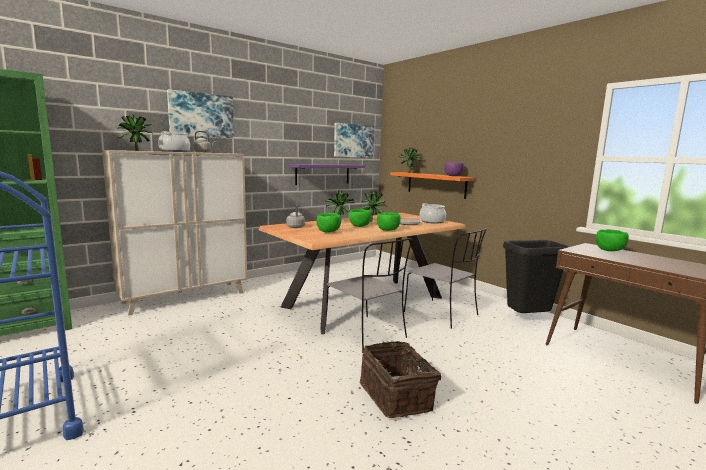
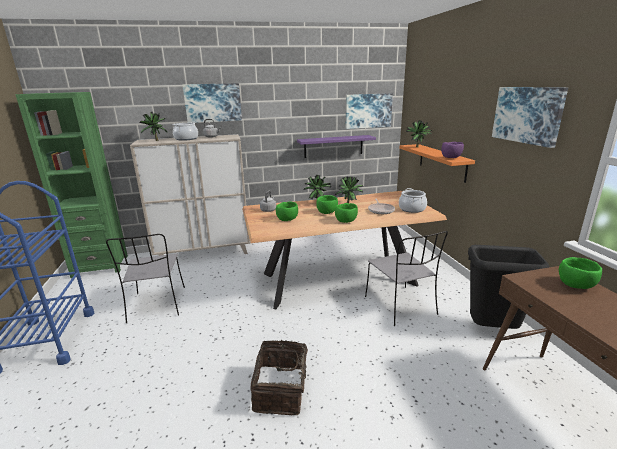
camera: 25 degrees right, 10 degrees up
grey chair [325,238,412,353] -> grey chair moved to [106,234,185,323]
none -> picture [492,87,568,148]

